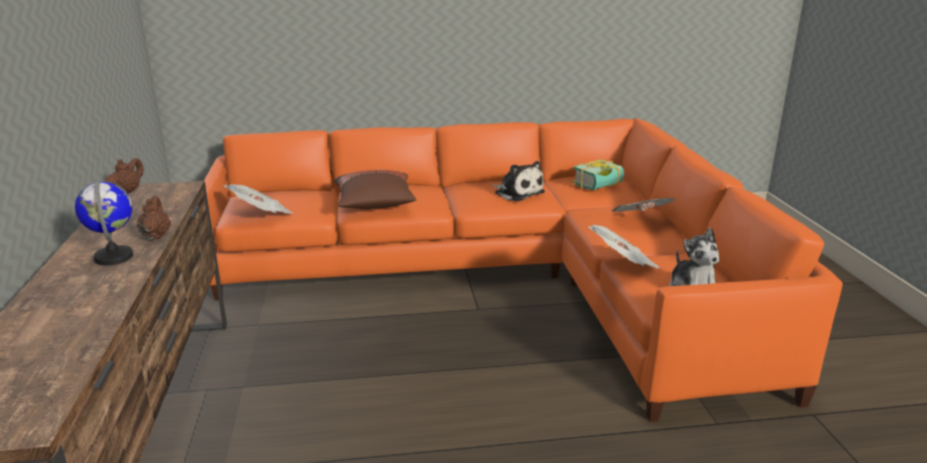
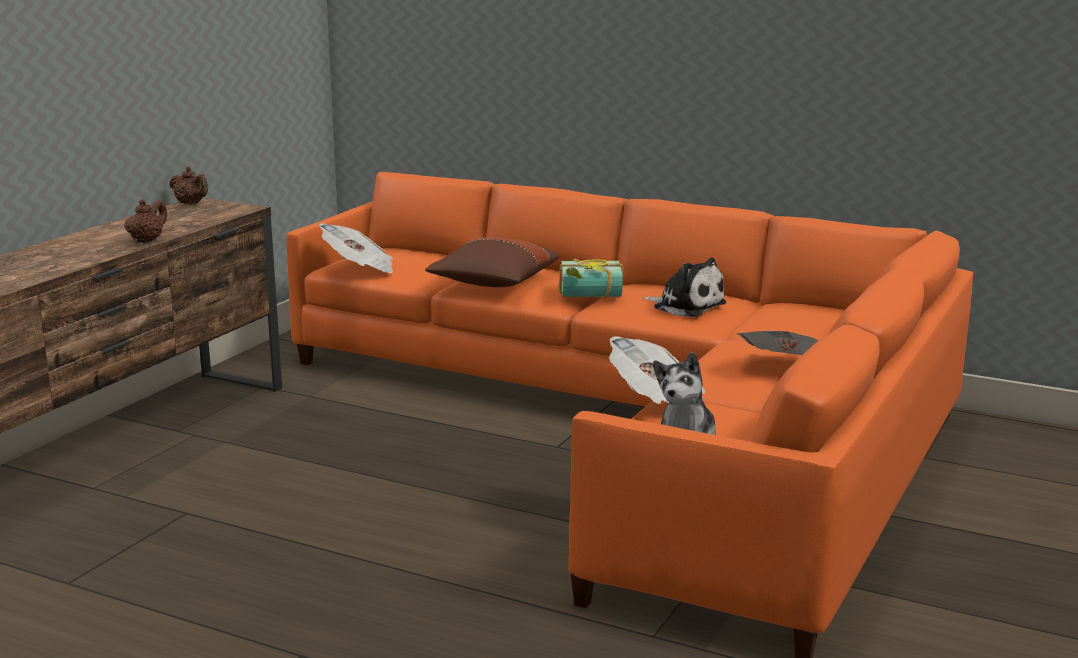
camera: 35 degrees right, 5 degrees down
globe [75,181,133,266] -> none
brown teapot [106,158,144,194] -> brown teapot turned 75 degrees clockwise [170,166,208,204]
plush toy [492,161,545,202] -> plush toy turned 45 degrees counterclockwise [643,258,726,317]
book [573,159,624,190] -> book moved to [558,259,623,298]

